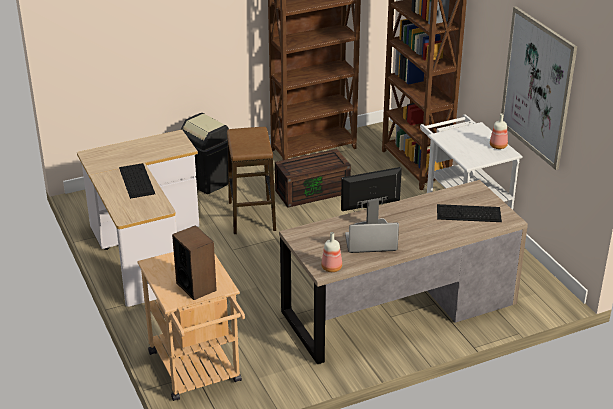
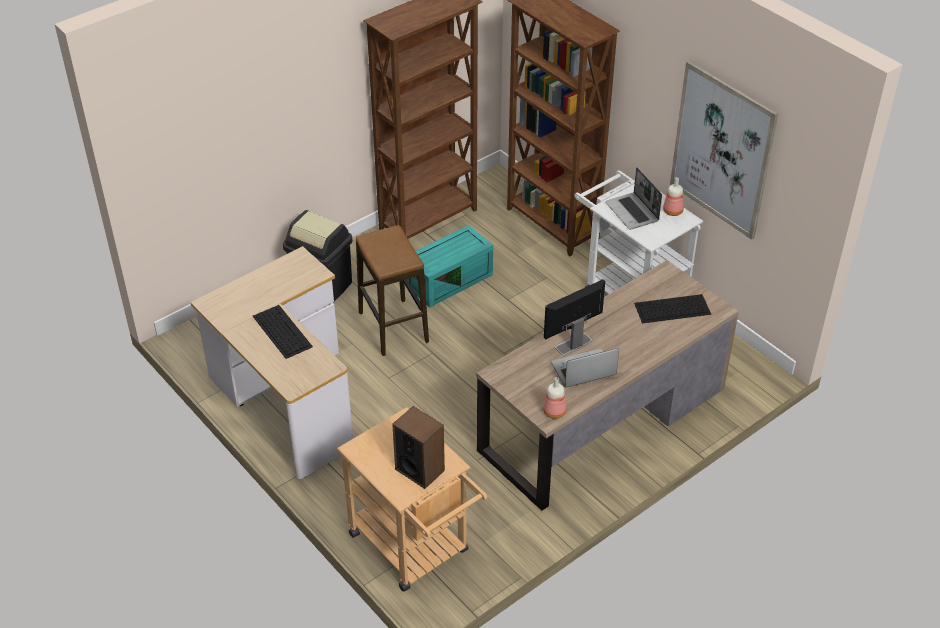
camera: 15 degrees left, 10 degrees up
brown storage box [275,149,351,208] -> turquoise storage box [407,225,493,308]
none -> laptop [605,167,662,230]

